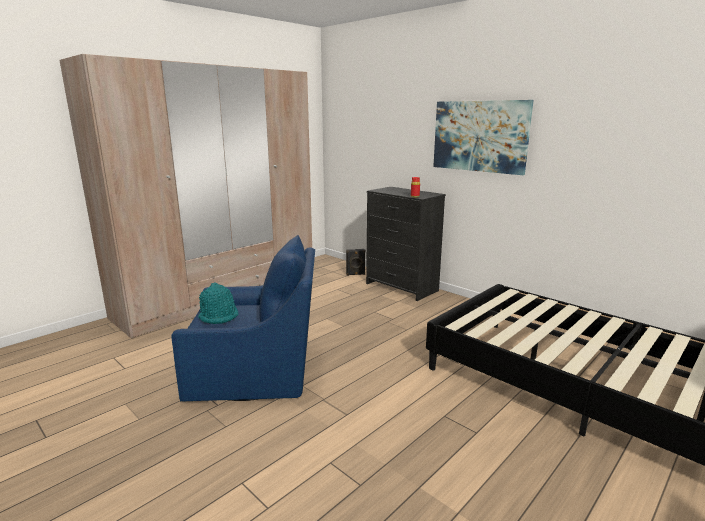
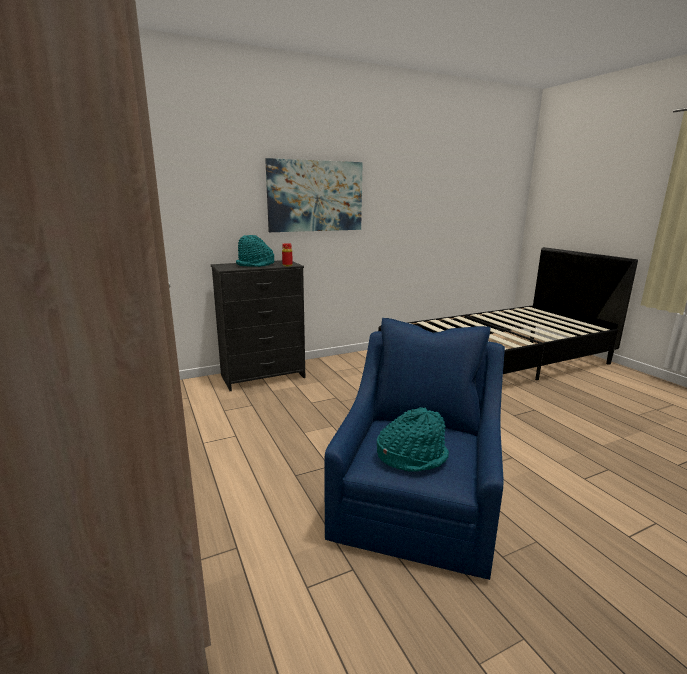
camera: 70 degrees left, 0 degrees up
black speaker [346,249,365,275] -> none
none -> turquoise hat [236,235,274,267]

